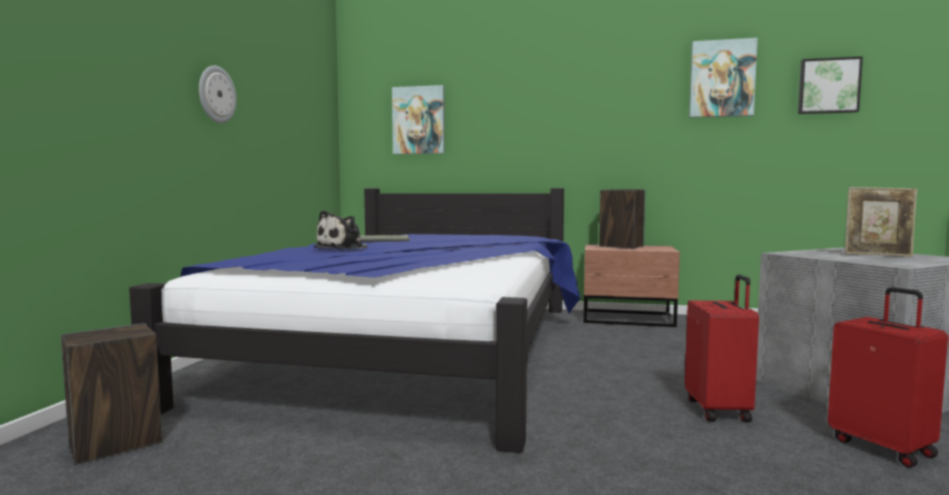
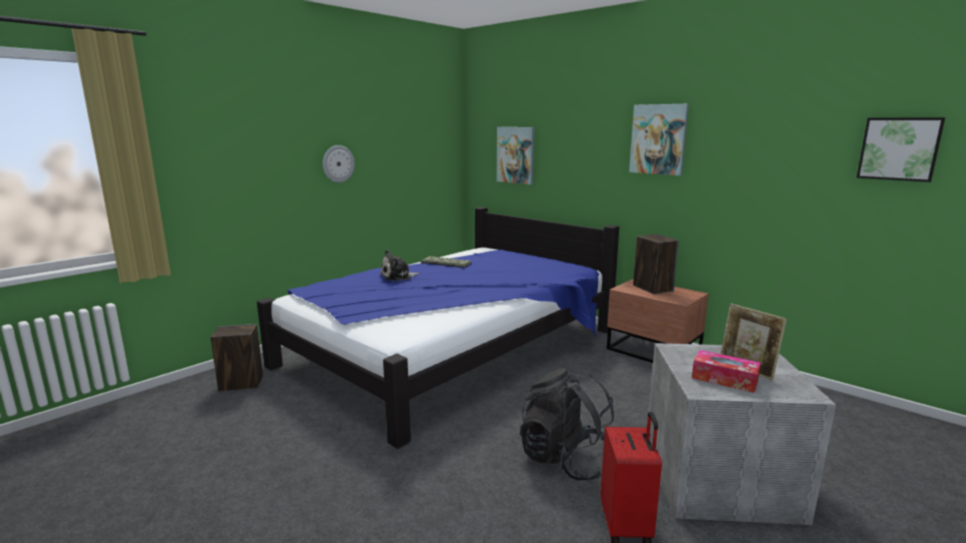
camera: 30 degrees right, 10 degrees up
red suitcase [685,275,759,422] -> black backpack [520,368,614,480]
picture [689,38,758,118] -> picture moved to [629,104,689,176]
none -> tissue box [692,350,761,393]

